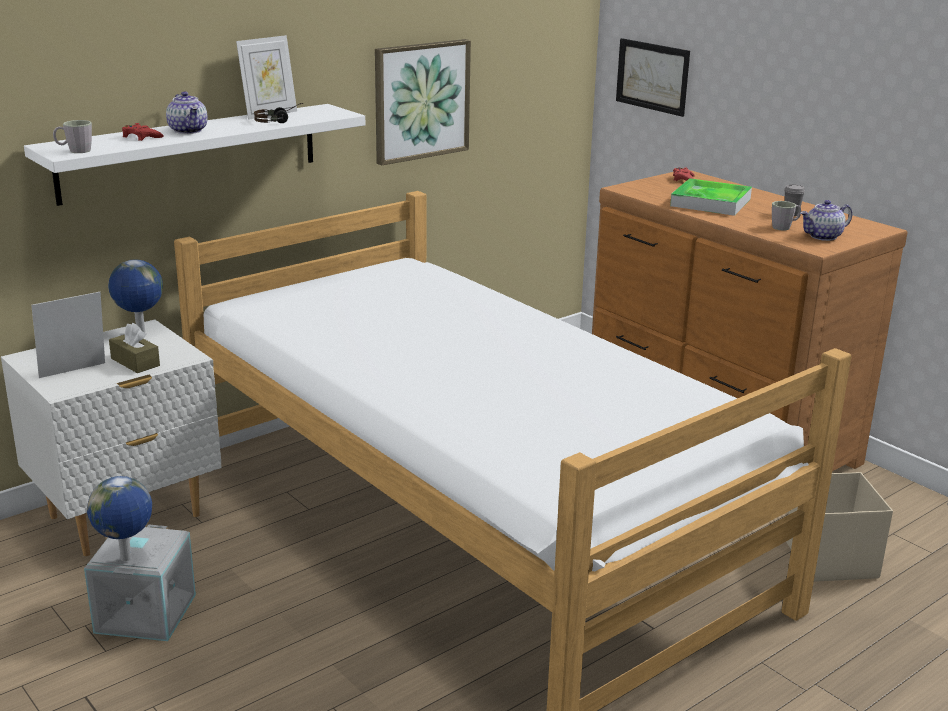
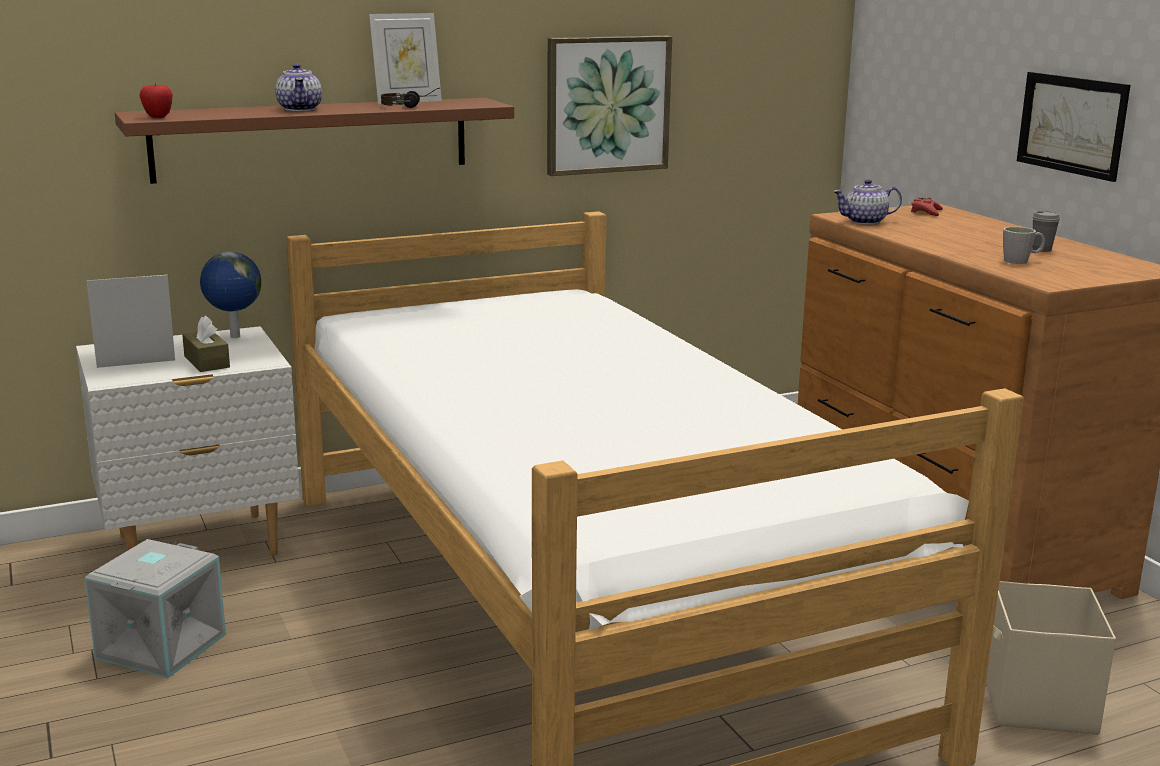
camera: 15 degrees right, 5 degrees down
white shelf [24,104,365,206] -> brown shelf [115,98,514,184]
grey mug [53,120,92,153] -> apple [139,83,173,118]
globe [87,476,152,561] -> none
red game controller [122,123,164,141] -> none
picture [616,38,690,117] -> picture moved to [1017,72,1130,182]
tray [670,178,752,216] -> none
teapot [800,200,852,241] -> teapot moved to [833,179,902,225]

